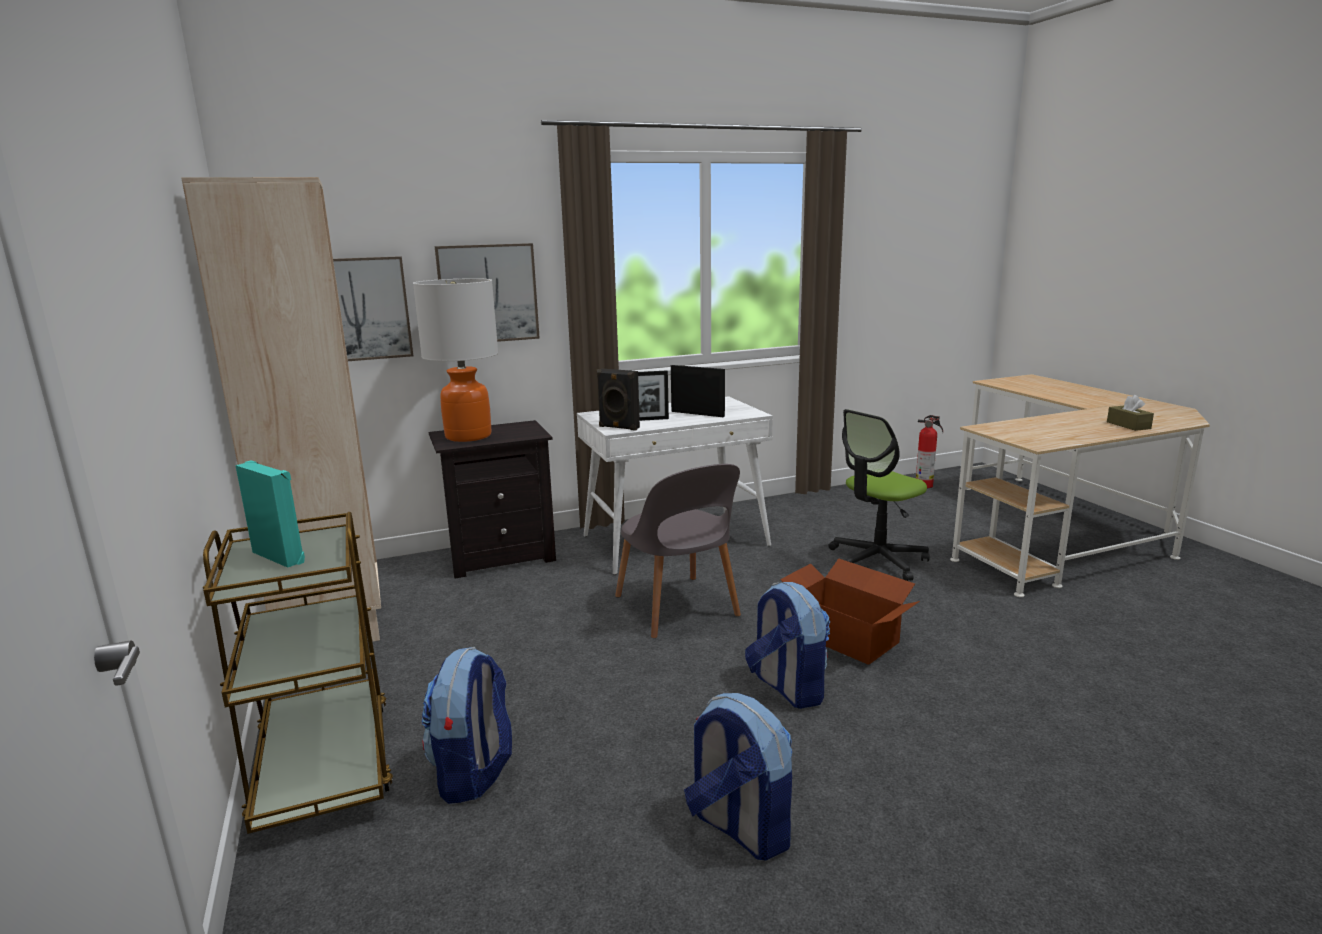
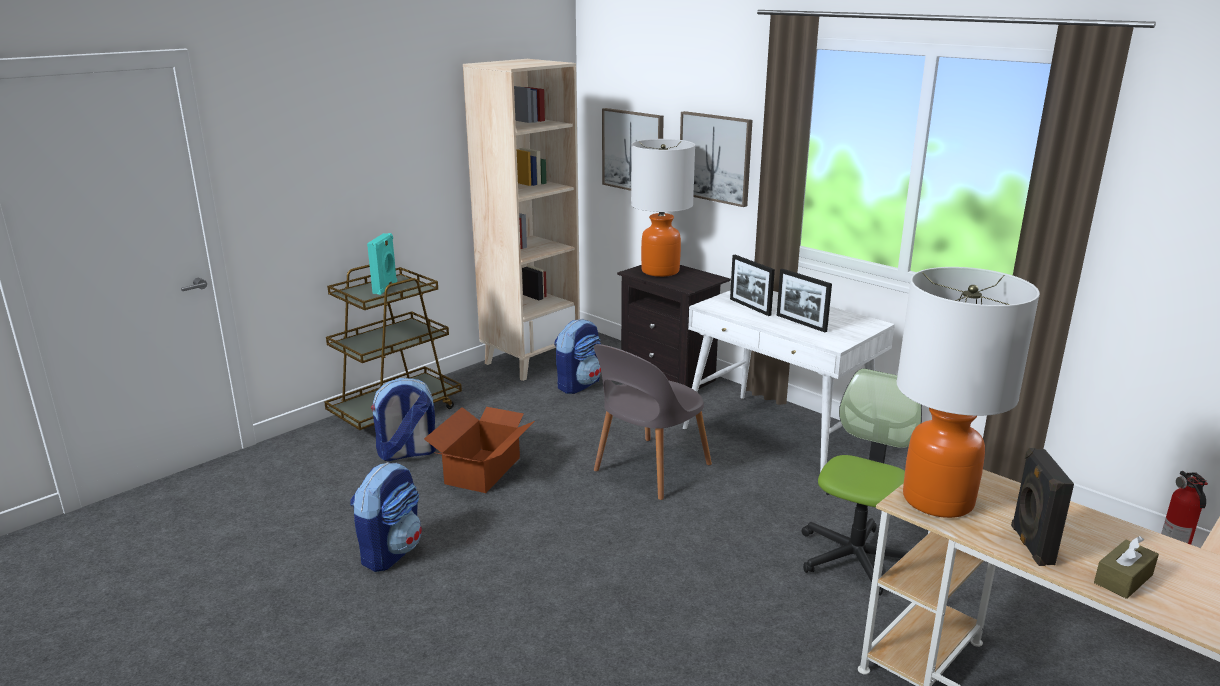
camera: 65 degrees right, 5 degrees up
black speaker [597,369,640,431] -> black speaker moved to [1011,448,1074,566]
picture frame [671,365,725,417] -> picture frame turned 135 degrees clockwise [777,269,832,332]
backpack [745,582,831,709] -> backpack moved to [554,319,601,394]
cardboard box [780,558,920,665] -> cardboard box moved to [424,407,535,493]
office chair [829,409,930,581] -> office chair turned 90 degrees clockwise [801,368,922,596]
none -> table lamp [897,267,1040,518]

